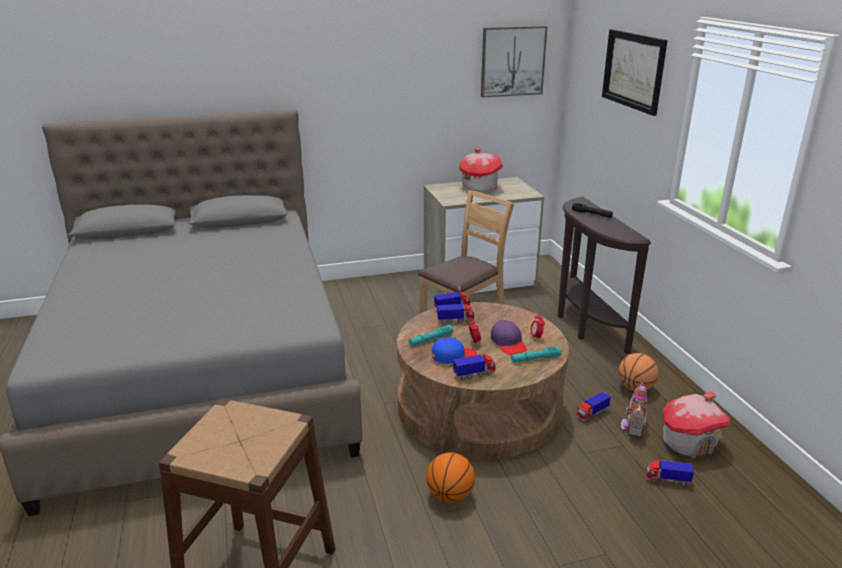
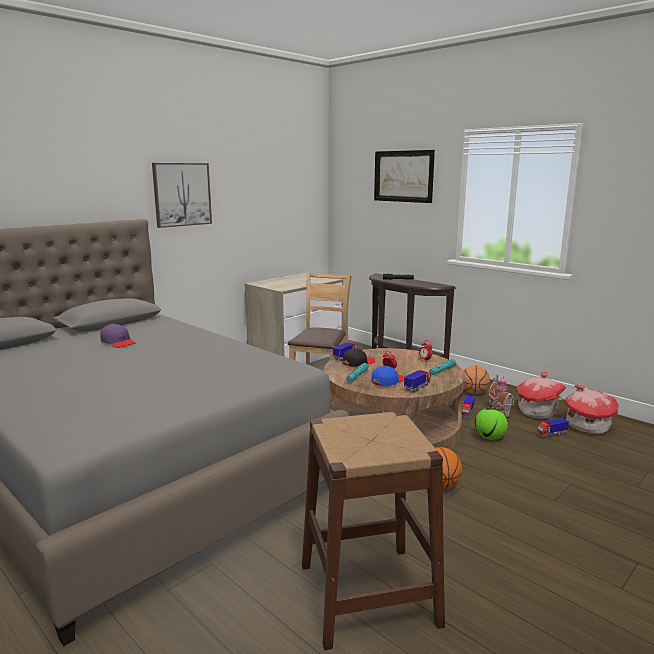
camera: 30 degrees left, 10 degrees down
toy truck [437,304,474,324] -> black cap [343,349,375,367]
toy house [459,147,503,192] -> toy house moved to [565,384,619,434]
picture [481,26,548,98] -> picture moved to [152,163,212,228]
purple cap [491,320,527,355] -> purple cap moved to [100,323,136,348]
none -> football [475,407,508,440]

